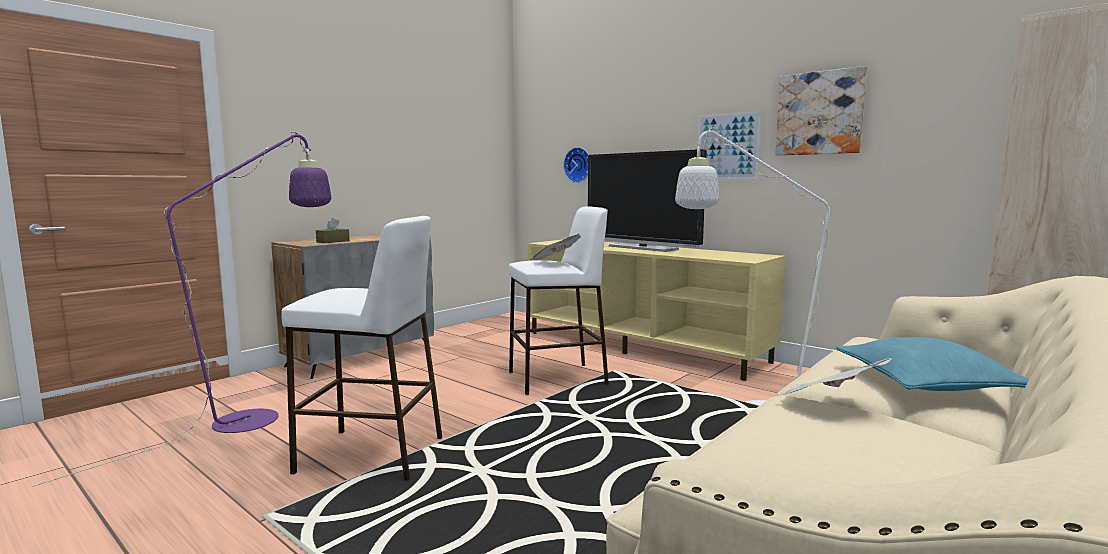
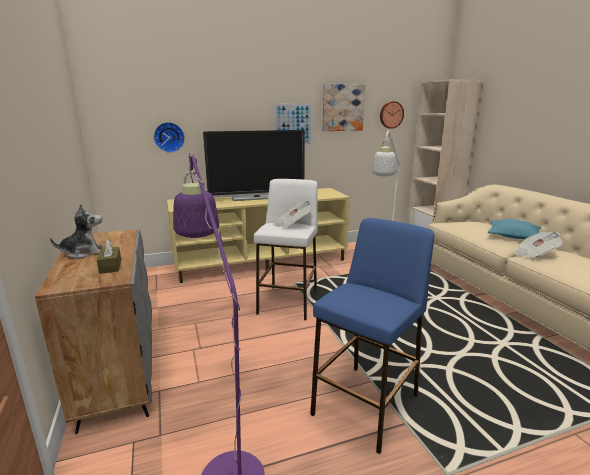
camera: 60 degrees left, 10 degrees up
white stool [281,216,442,481] -> blue stool [310,218,435,454]
none -> plush toy [50,204,103,259]
none -> wall clock [380,101,404,129]

